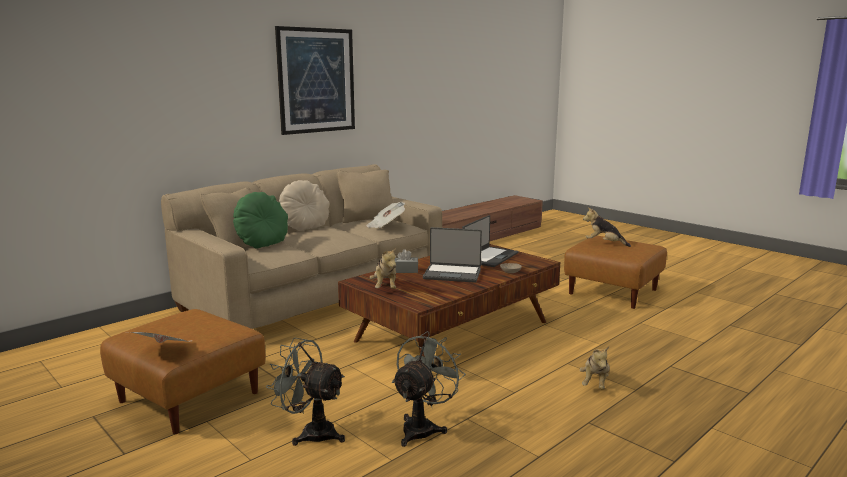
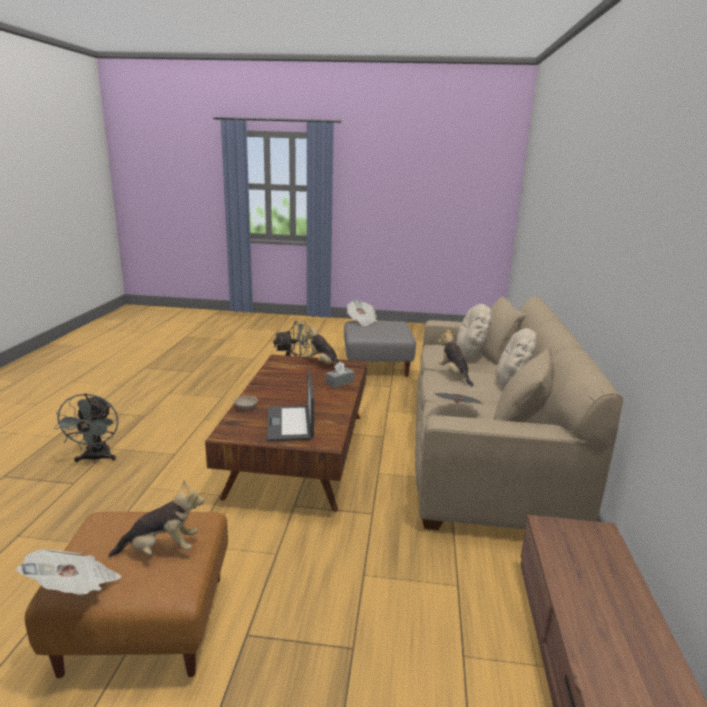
camera: 140 degrees right, 5 degrees up
brown ottoman [100,309,265,434] -> grey ottoman [344,321,416,377]
green pillow [233,192,288,249] -> beige pillow [456,304,492,357]
picture [275,26,355,135] -> none
grey fan [392,331,466,447] -> grey fan moved to [54,393,119,462]
laptop [423,227,482,283] -> none
plush toy [580,346,610,390] -> plush toy moved to [438,329,474,386]
none -> newspaper [16,549,121,595]

